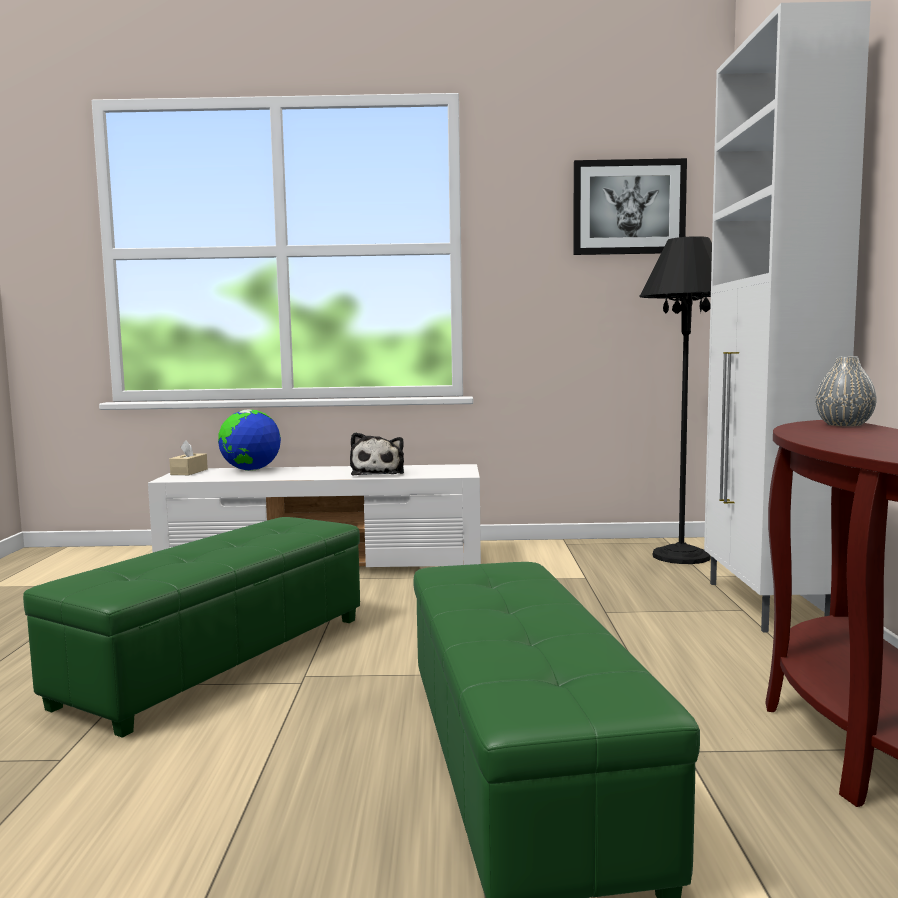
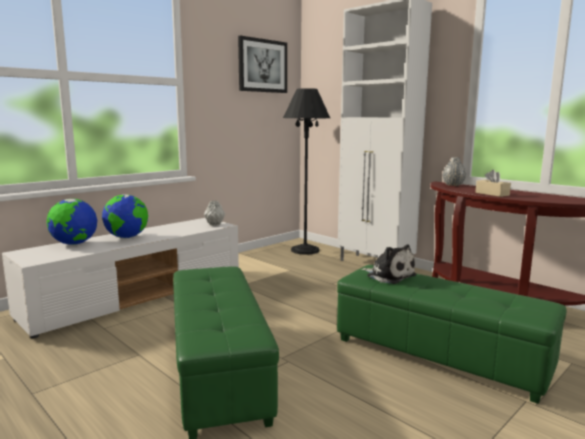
camera: 45 degrees left, 5 degrees up
beige tissue box [169,440,208,475] -> beige tissue box moved to [475,170,511,197]
plush toy [350,432,404,476] -> plush toy moved to [361,244,417,284]
none -> globe [102,194,148,238]
none -> grey vase [204,201,225,226]

